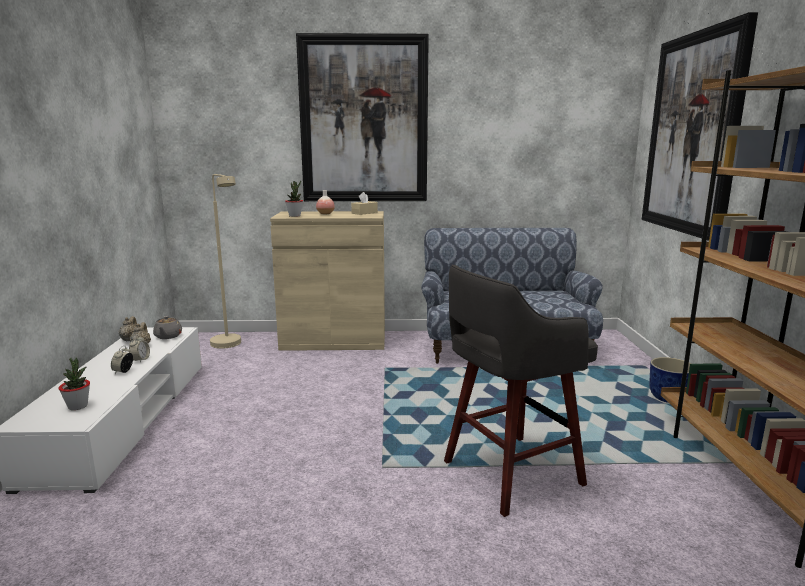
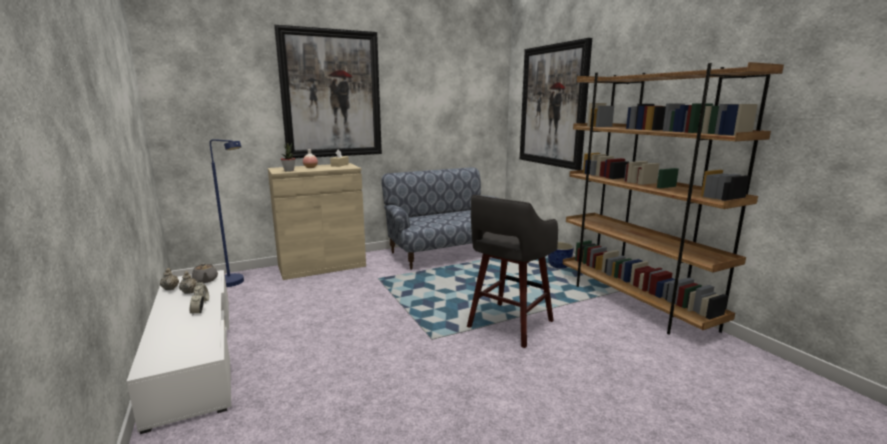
camera: 25 degrees left, 0 degrees up
potted plant [59,357,90,410] -> none
beige floor lamp [210,174,241,349] -> blue floor lamp [210,139,244,287]

